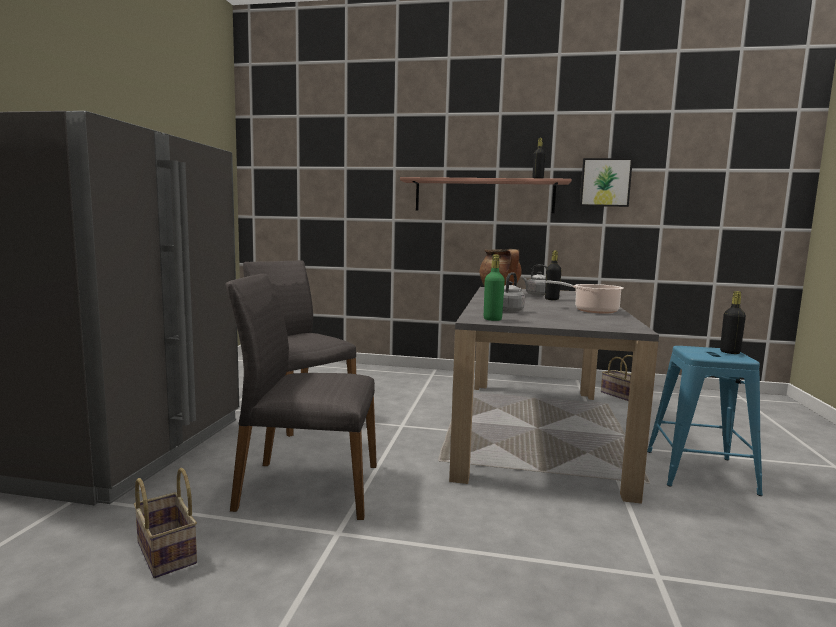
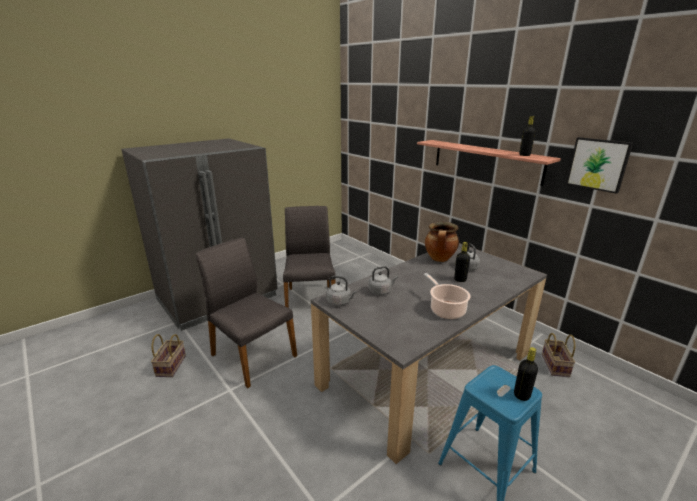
camera: 40 degrees right, 15 degrees up
green bottle [484,254,505,321] -> grey kettle [326,276,357,306]

